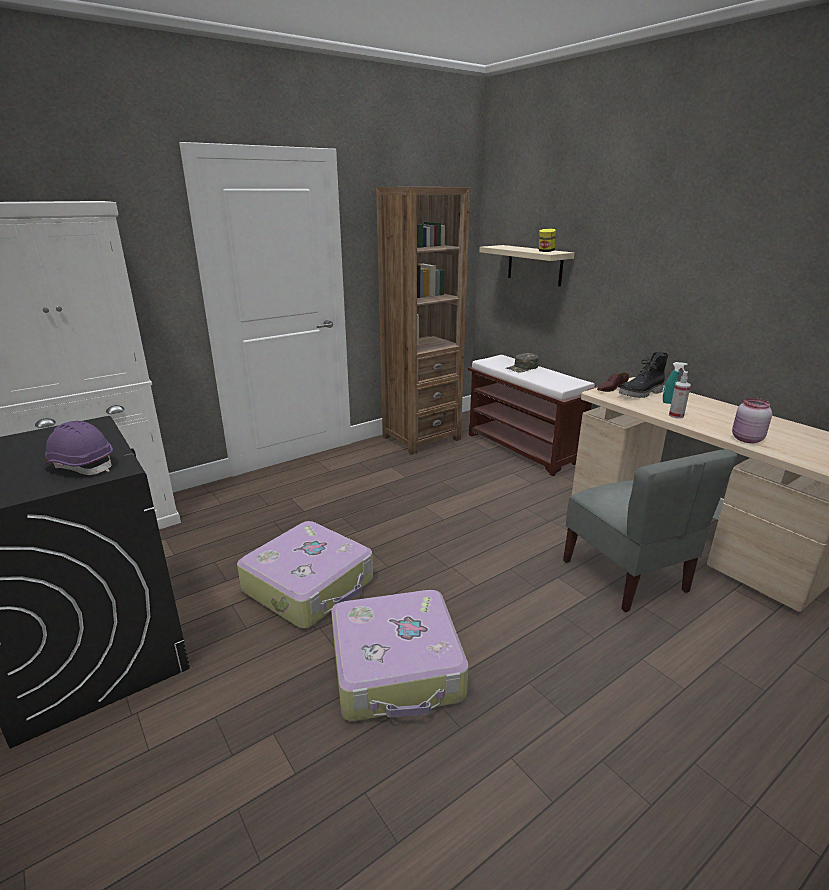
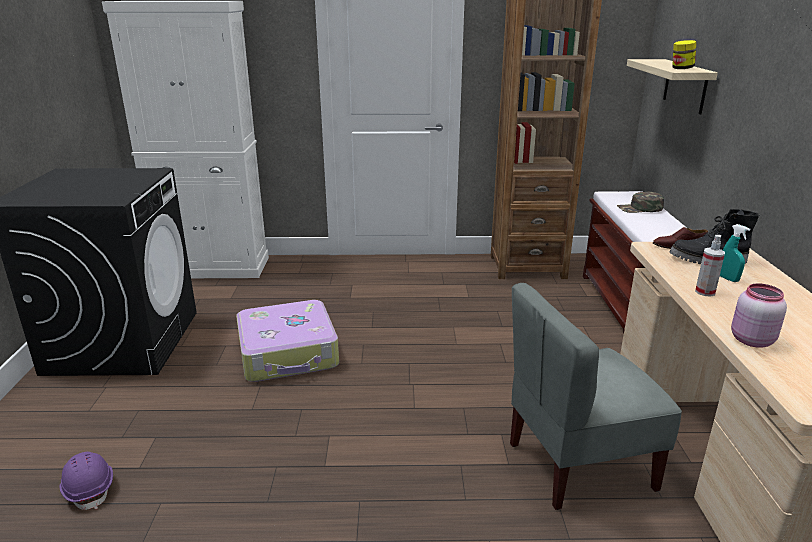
camera: 35 degrees right, 0 degrees up
purple hard hat [43,421,113,475] -> purple hard hat moved to [59,452,113,510]
suitcase [331,590,469,721] -> none
grey chair [563,449,738,612] -> grey chair turned 60 degrees clockwise [510,283,682,510]

